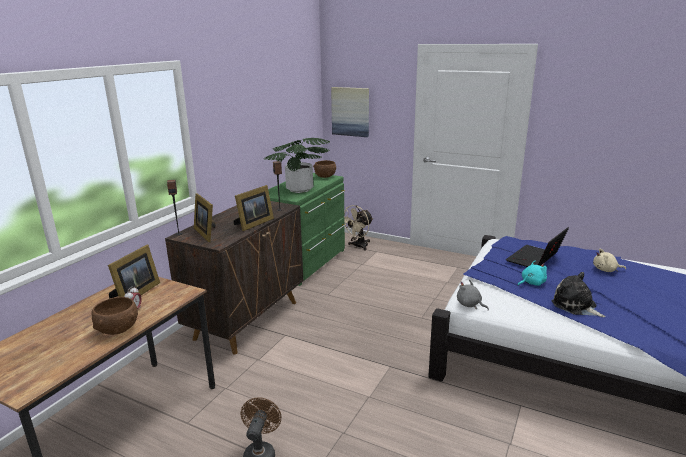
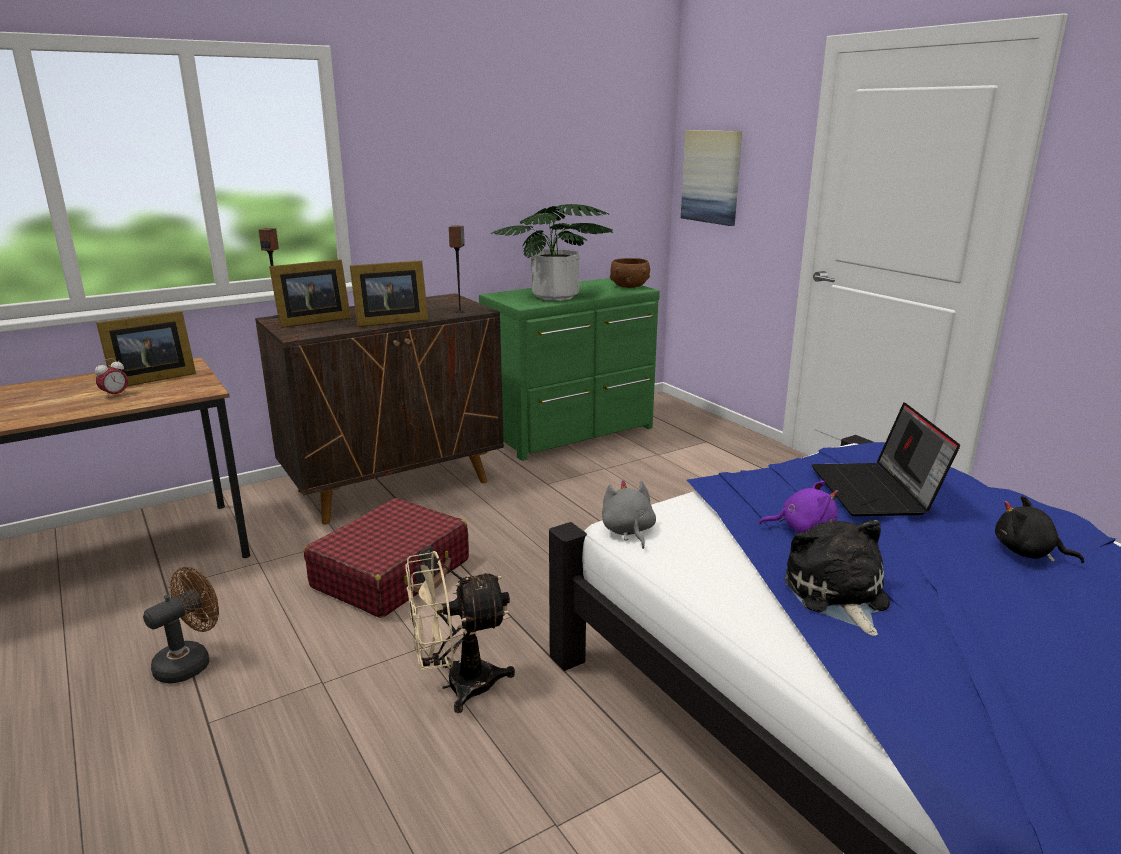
camera: 30 degrees right, 0 degrees up
brown bowl [92,297,138,335] -> none
picture frame [194,193,216,242] -> picture frame turned 120 degrees counterclockwise [269,259,351,328]
beige fan [344,205,373,250] -> beige fan moved to [405,551,515,713]
laptop [506,227,569,267] -> laptop turned 75 degrees counterclockwise [812,402,960,516]
turquoise plush toy [518,260,547,286] -> purple plush toy [759,481,838,533]
beige plush toy [593,249,626,272] -> black plush toy [995,496,1084,563]
none -> red suitcase [304,498,469,618]

